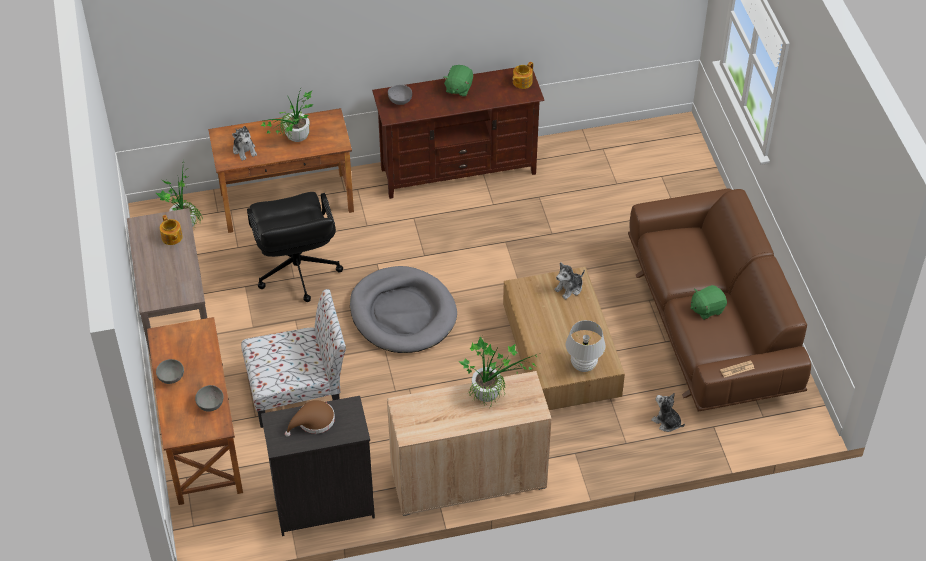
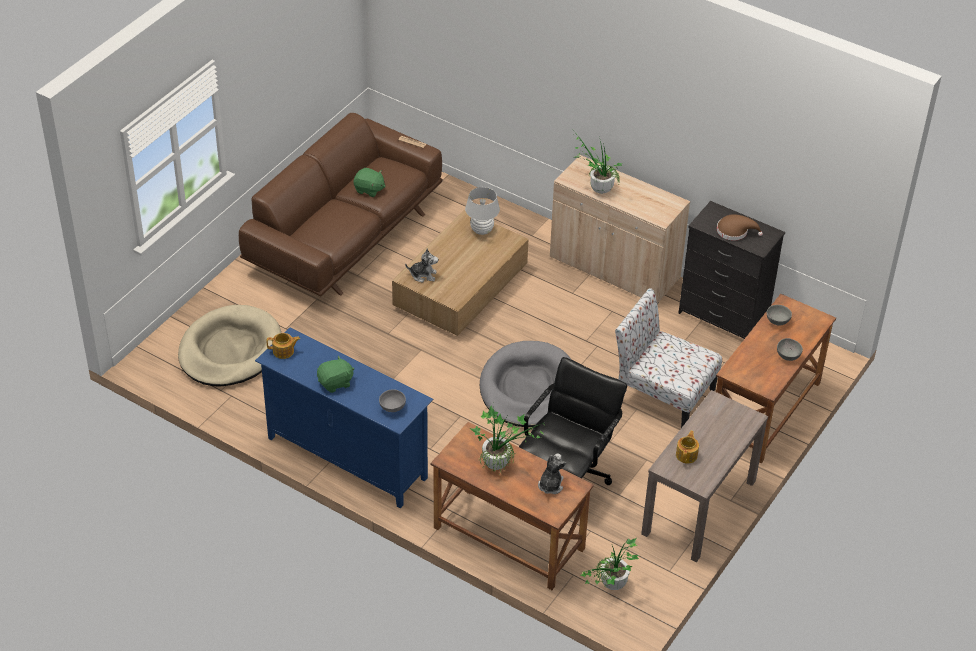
camera: 135 degrees left, 5 degrees down
brown tv stand [372,68,545,199] -> blue tv stand [255,328,434,508]
plush toy [651,393,685,432] -> none
none -> beige dog bed [178,305,281,386]

